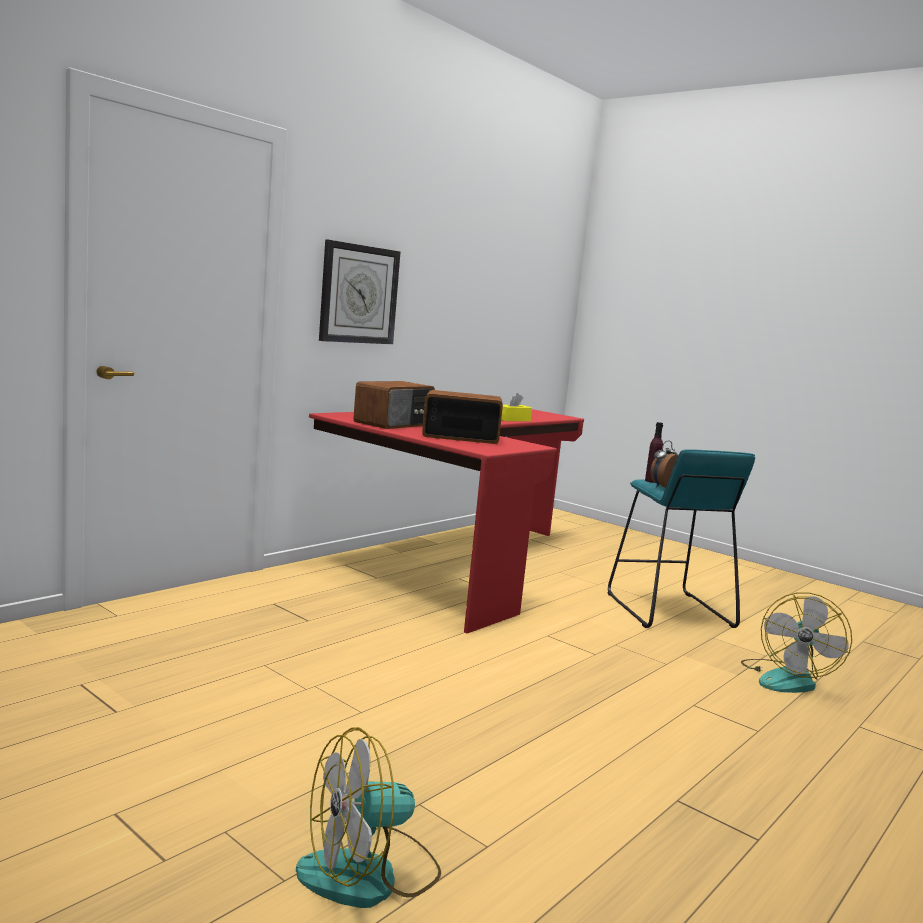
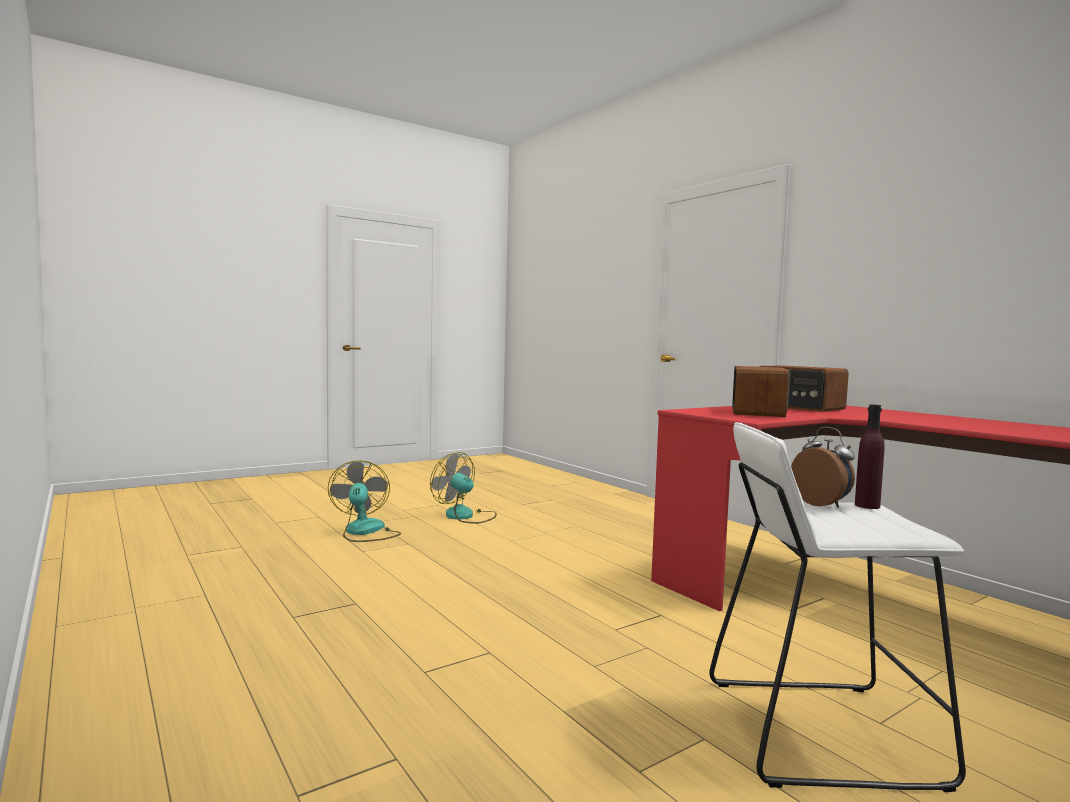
camera: 105 degrees right, 5 degrees down
wall clock [319,240,400,344] -> none
yellow tissue box [501,393,532,421] -> none
turquoise stool [608,449,755,628] -> white stool [709,422,966,792]
fan [741,592,852,693] -> fan moved to [430,452,497,524]

